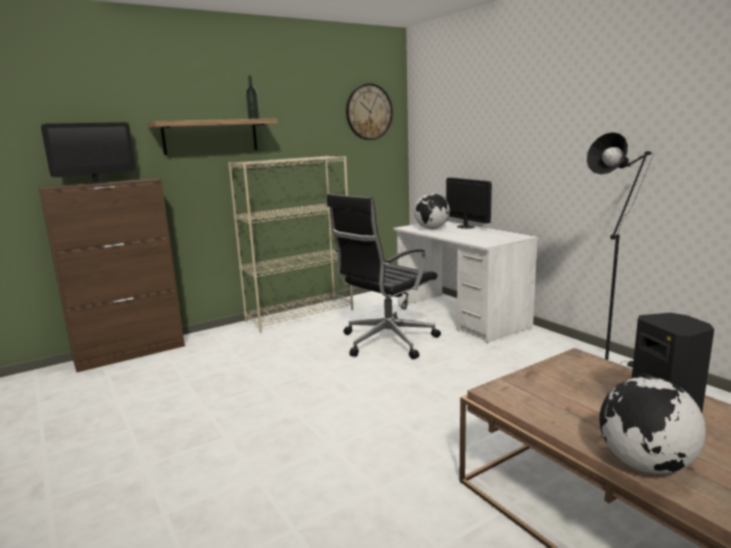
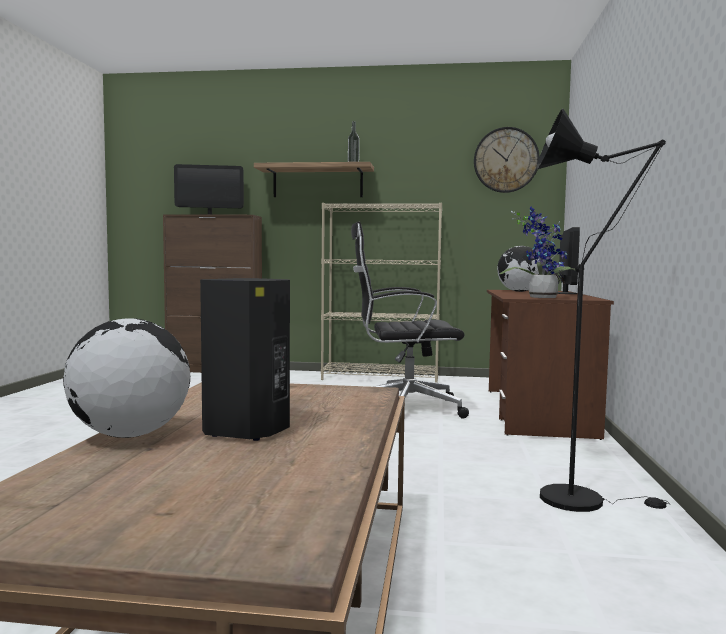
camera: 40 degrees right, 10 degrees down
white desk [393,221,539,343] -> brown desk [487,290,614,440]
none -> potted plant [500,206,576,298]

